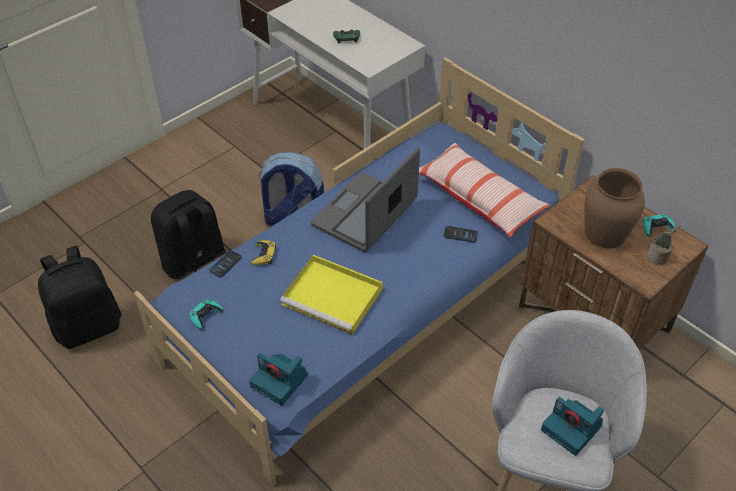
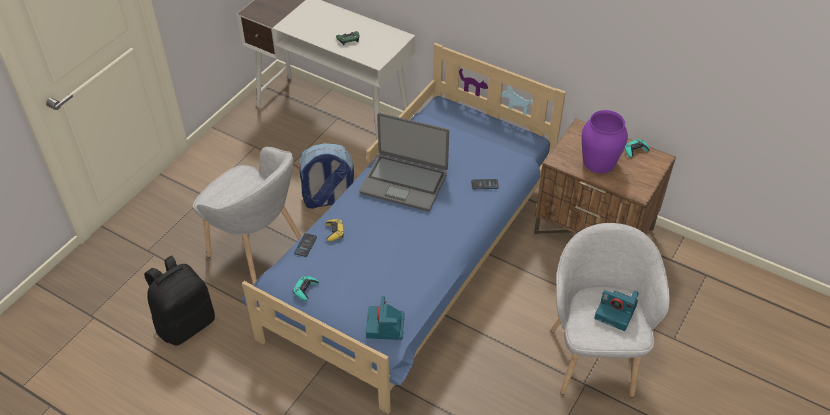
camera: 15 degrees left, 0 degrees up
black backpack [151,190,226,280] -> grey armchair [193,147,302,284]
camera [249,353,308,406] -> camera turned 75 degrees clockwise [366,296,405,340]
yellow tray [280,255,382,334] -> none
laptop [311,147,420,252] -> laptop turned 90 degrees counterclockwise [359,113,449,211]
pillow [419,143,550,237] -> none
brown vase [584,168,645,248] -> purple vase [582,110,628,173]
potted plant [647,224,681,265] -> none

